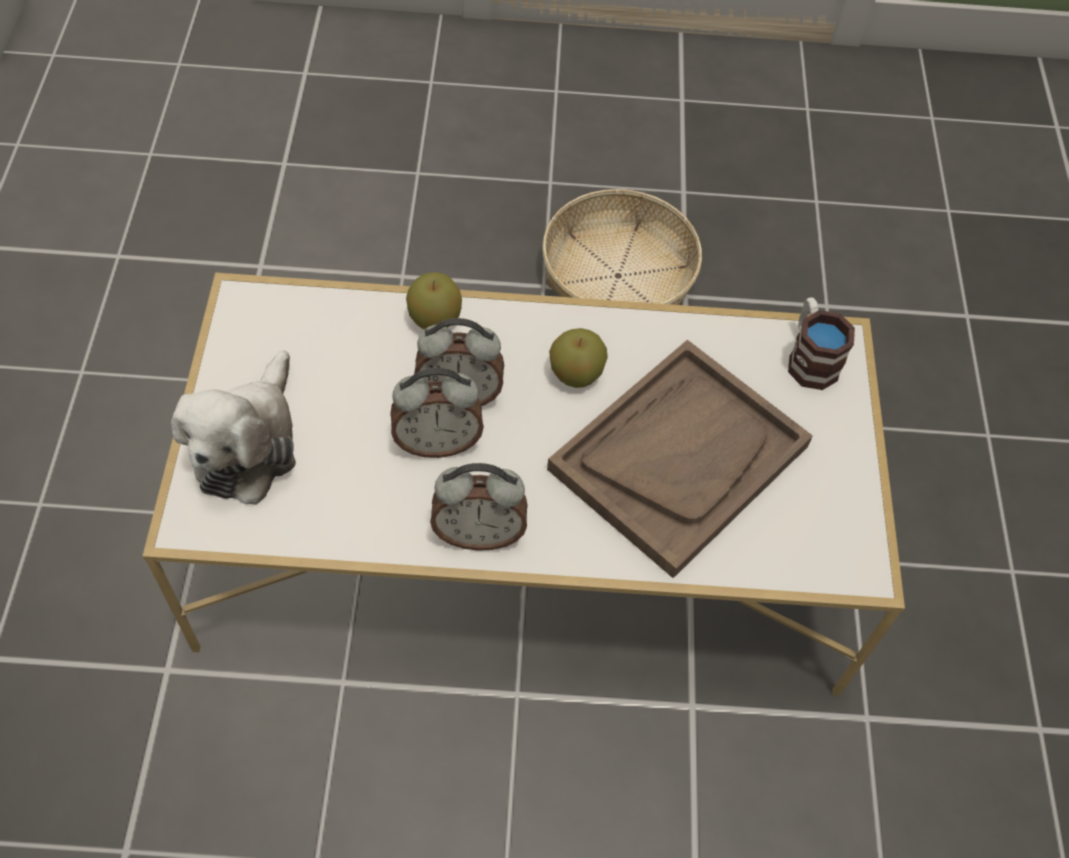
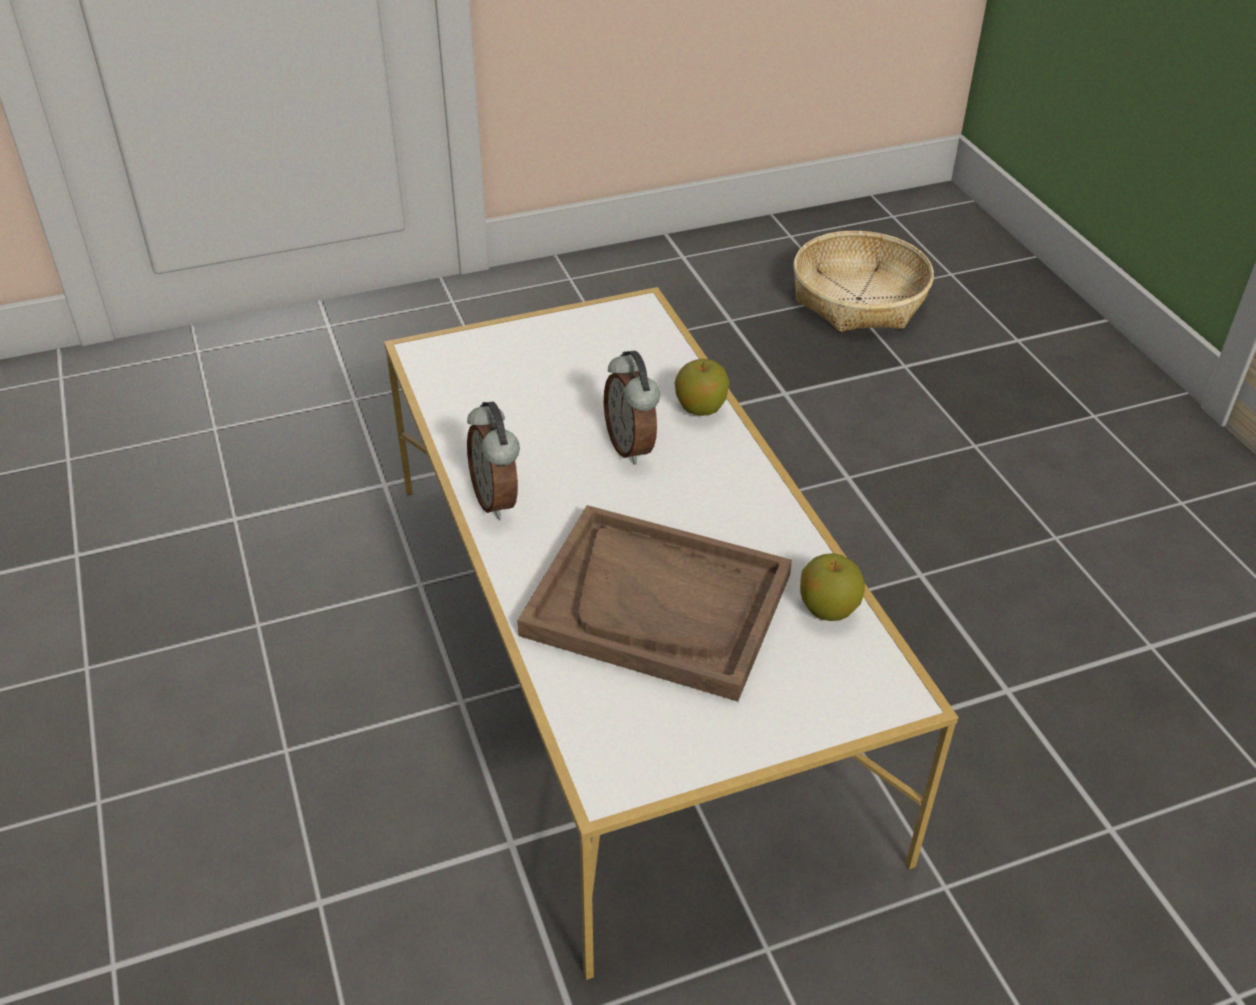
camera: 70 degrees right, 15 degrees down
plush toy [171,350,296,505] -> none
alarm clock [390,368,484,458] -> none
basket [542,189,702,305] -> basket moved to [793,231,934,332]
apple [549,328,608,388] -> apple moved to [800,553,865,621]
mug [788,297,855,390] -> none

